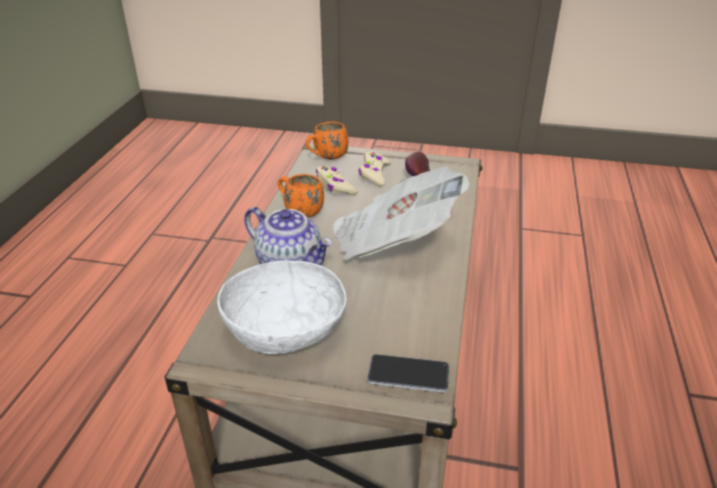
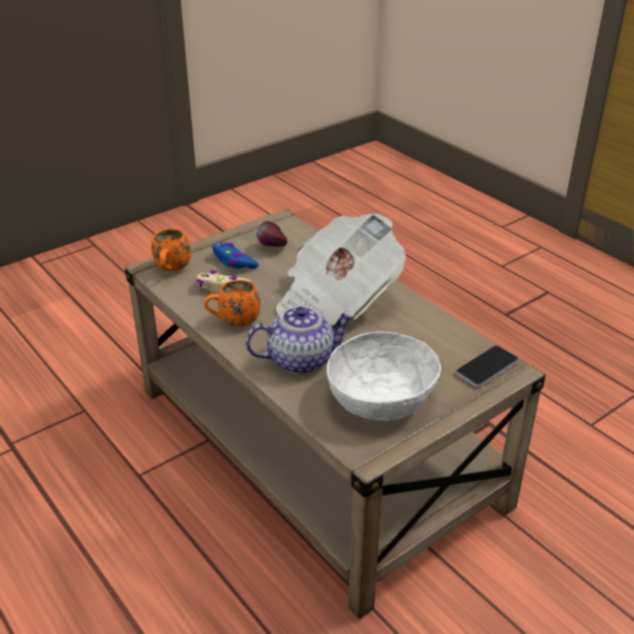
camera: 50 degrees left, 0 degrees up
beige game controller [359,152,391,186] -> blue game controller [212,242,259,269]

